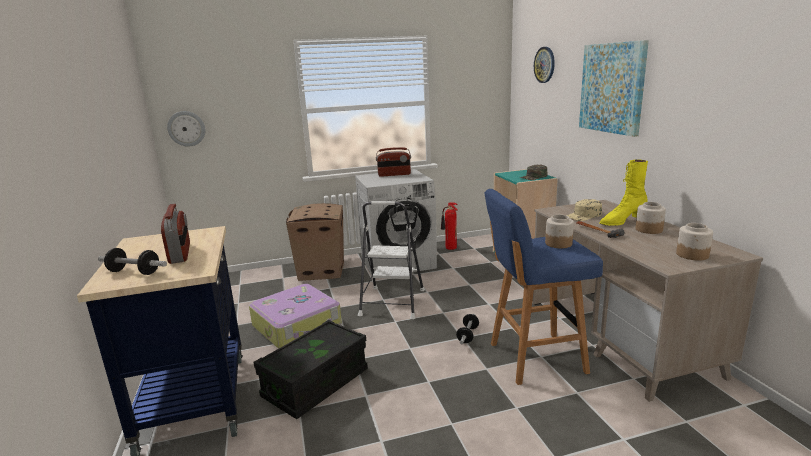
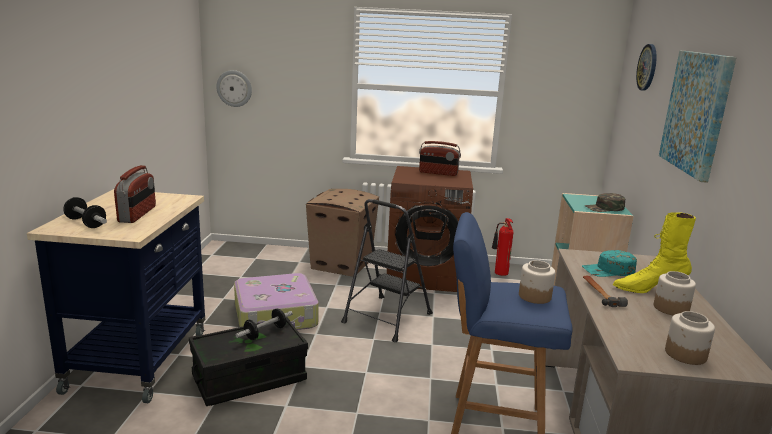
camera: 20 degrees right, 0 degrees up
white washing machine [355,169,437,276] -> brown washing machine [387,166,473,292]
white step ladder [358,201,425,319] -> black step ladder [341,199,433,342]
dumbbell [456,314,479,344] -> dumbbell moved to [236,309,293,340]
beige cap [566,199,602,221] -> turquoise cap [582,250,637,277]

